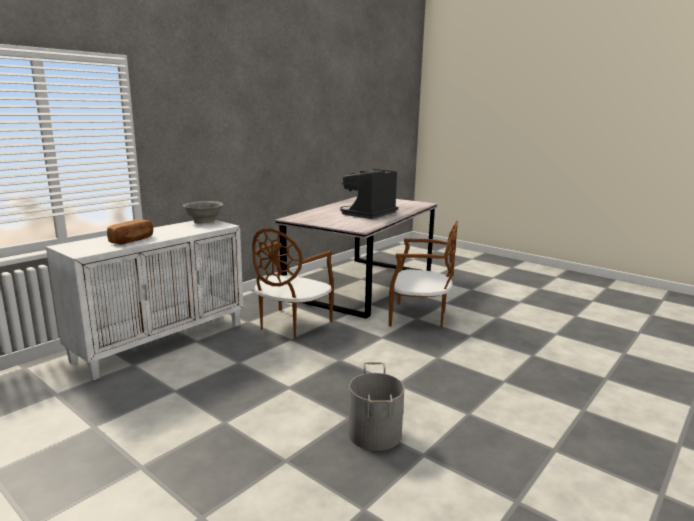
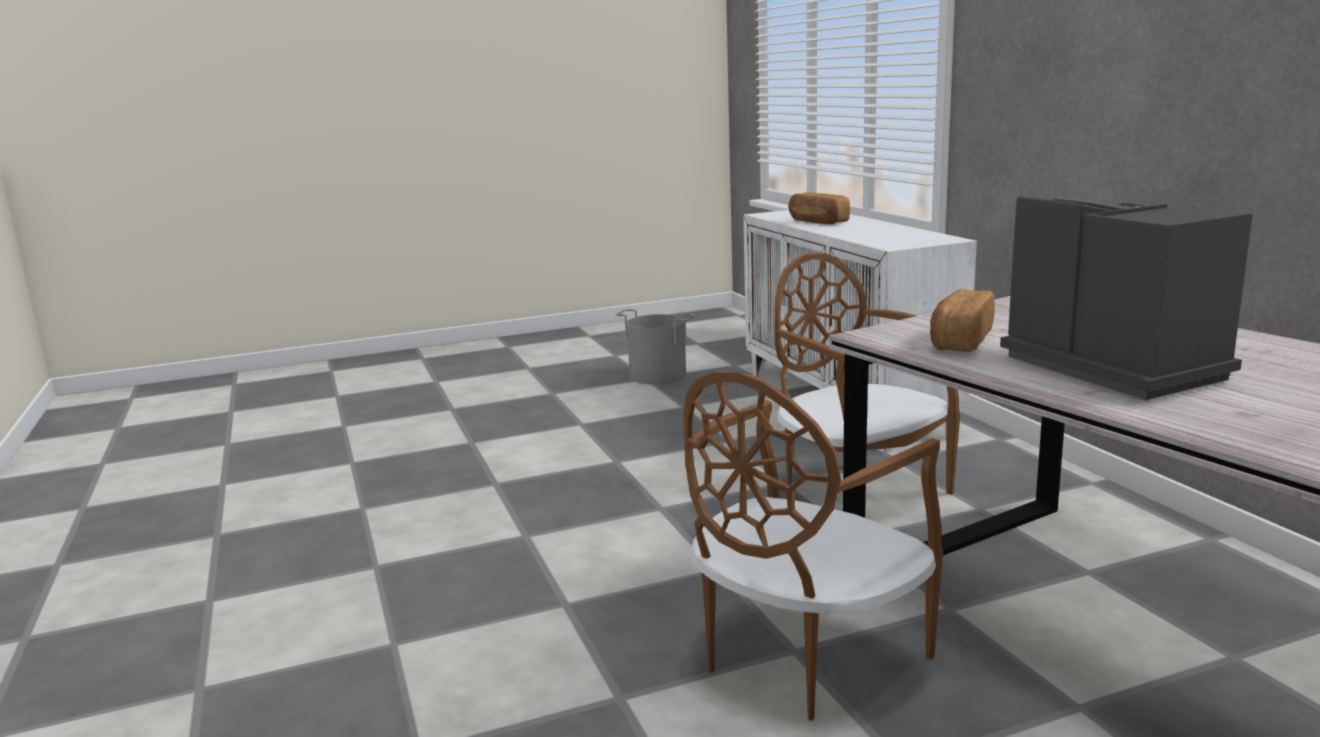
camera: 120 degrees right, 0 degrees up
grey bowl [183,201,223,224] -> none
grey bucket [348,362,404,451] -> grey bucket moved to [615,309,695,385]
none -> bread [930,289,995,352]

